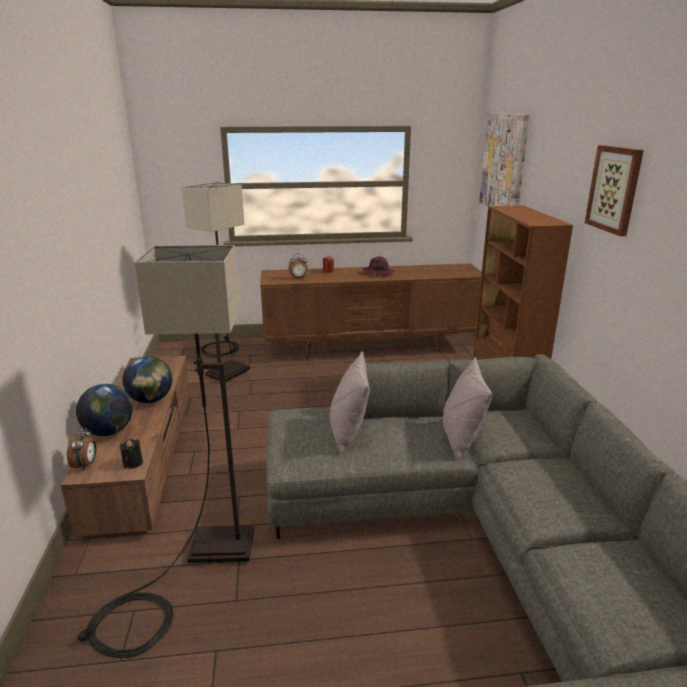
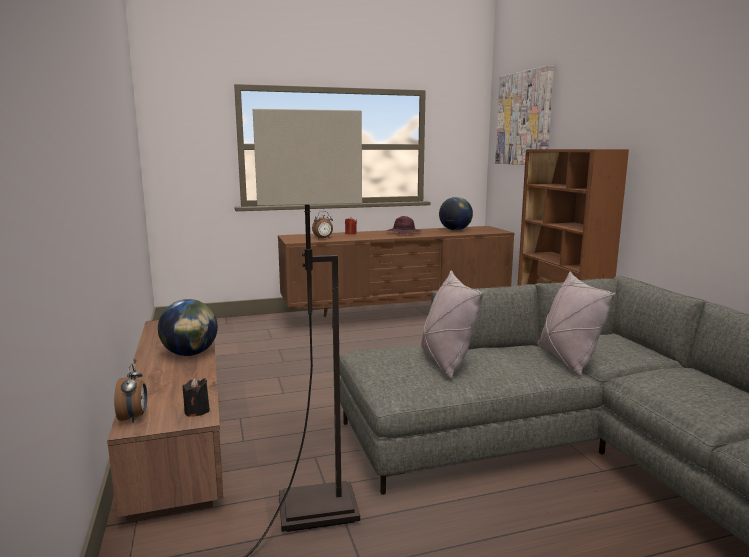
camera: 10 degrees left, 10 degrees down
globe [76,384,133,436] -> globe moved to [439,197,473,231]
floor lamp [182,182,250,382] -> none
picture [585,145,644,236] -> none

